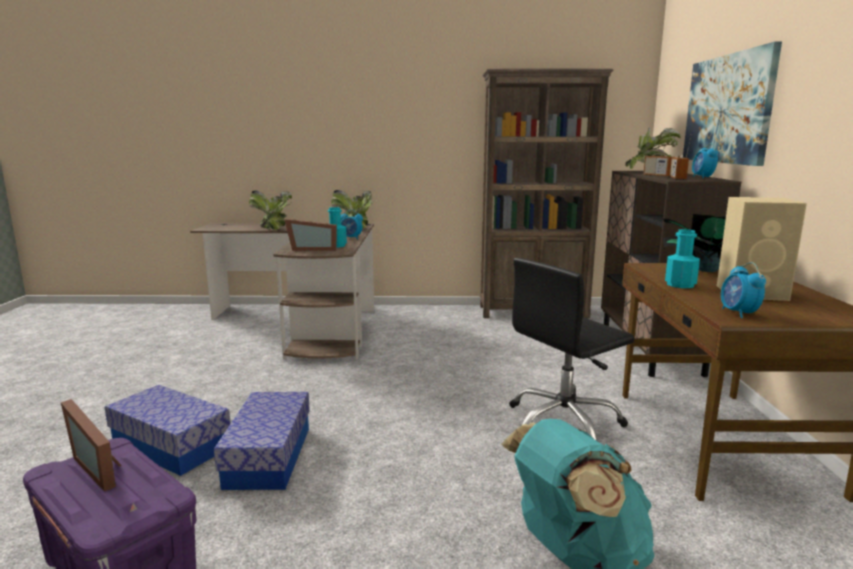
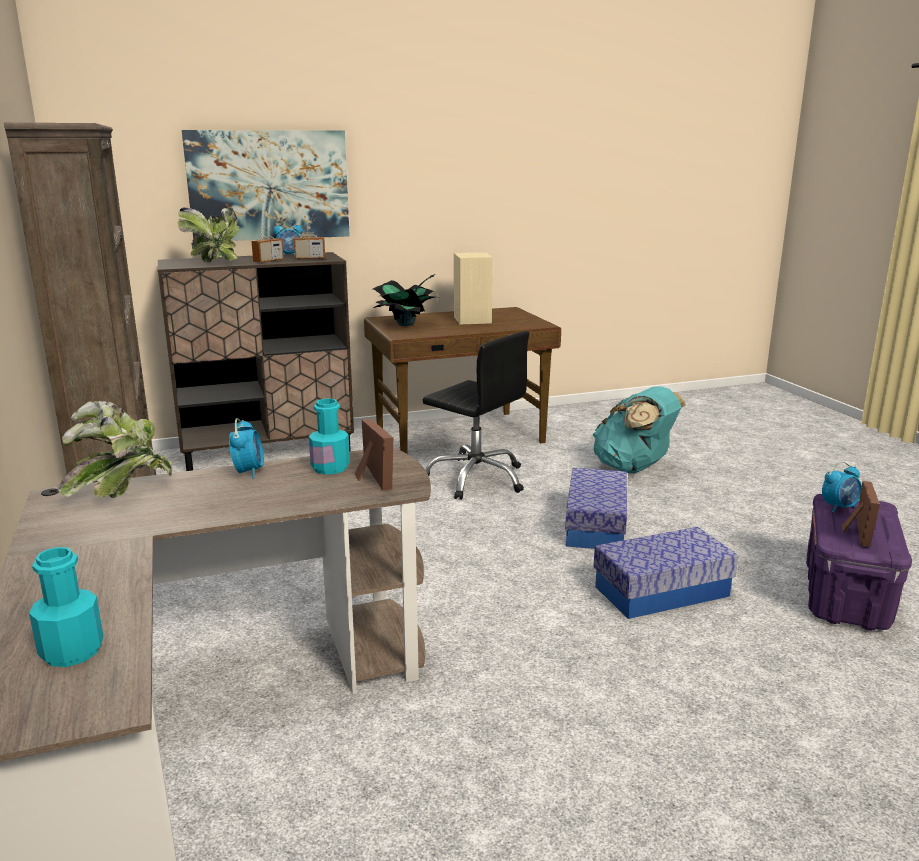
camera: 110 degrees left, 5 degrees up
storage box [105,385,231,476] -> storage box moved to [565,468,627,549]
potted plant [249,190,292,230] -> none
turquoise bottle [665,229,700,288] -> turquoise bottle moved to [29,547,103,667]
alarm clock [721,262,766,318] -> alarm clock moved to [822,462,862,512]

